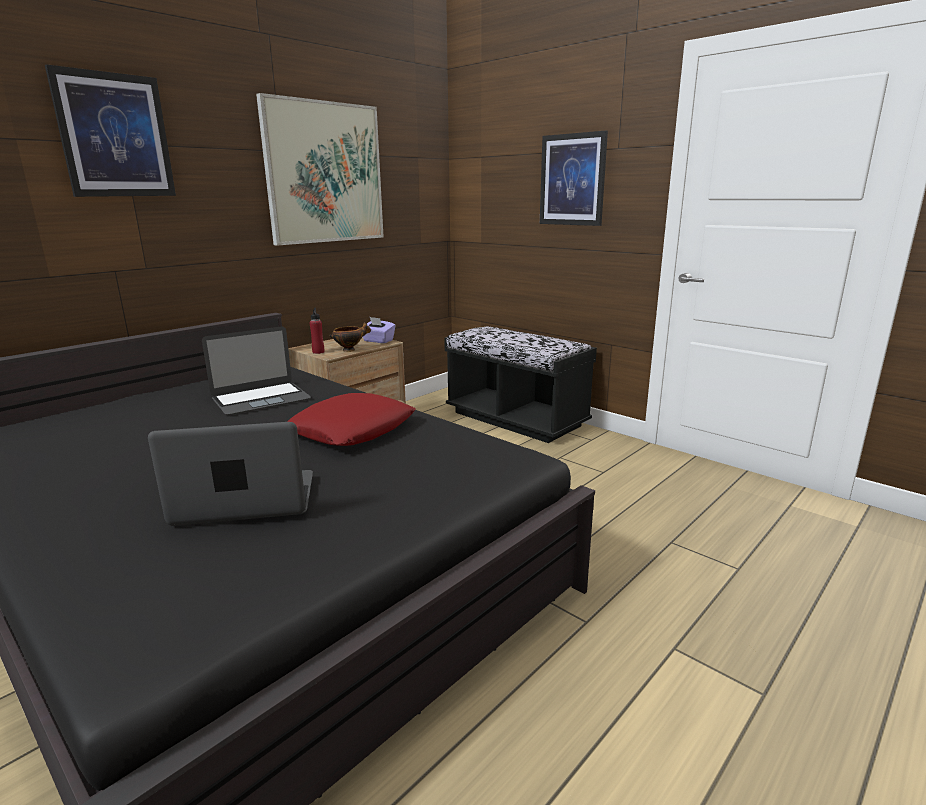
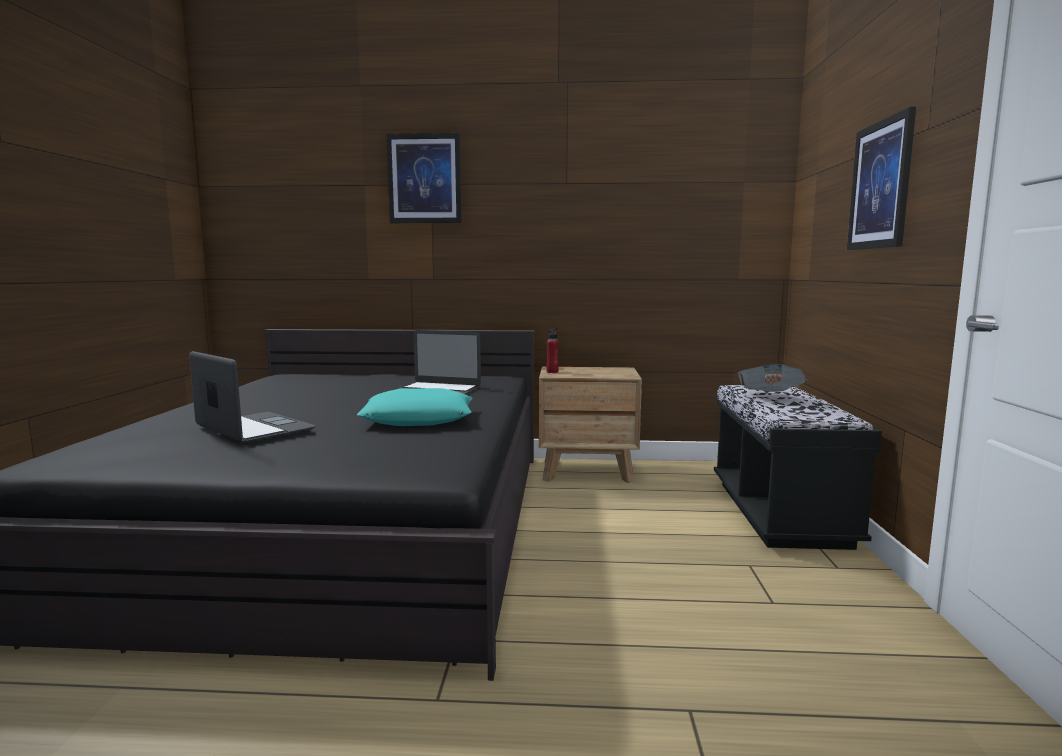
camera: 50 degrees right, 10 degrees down
picture [256,93,384,246] -> none
red pillow [287,393,415,446] -> turquoise pillow [357,388,473,426]
bowl [329,322,371,352] -> none
purple tissue box [363,317,396,343] -> none
none -> newspaper [738,364,807,392]

